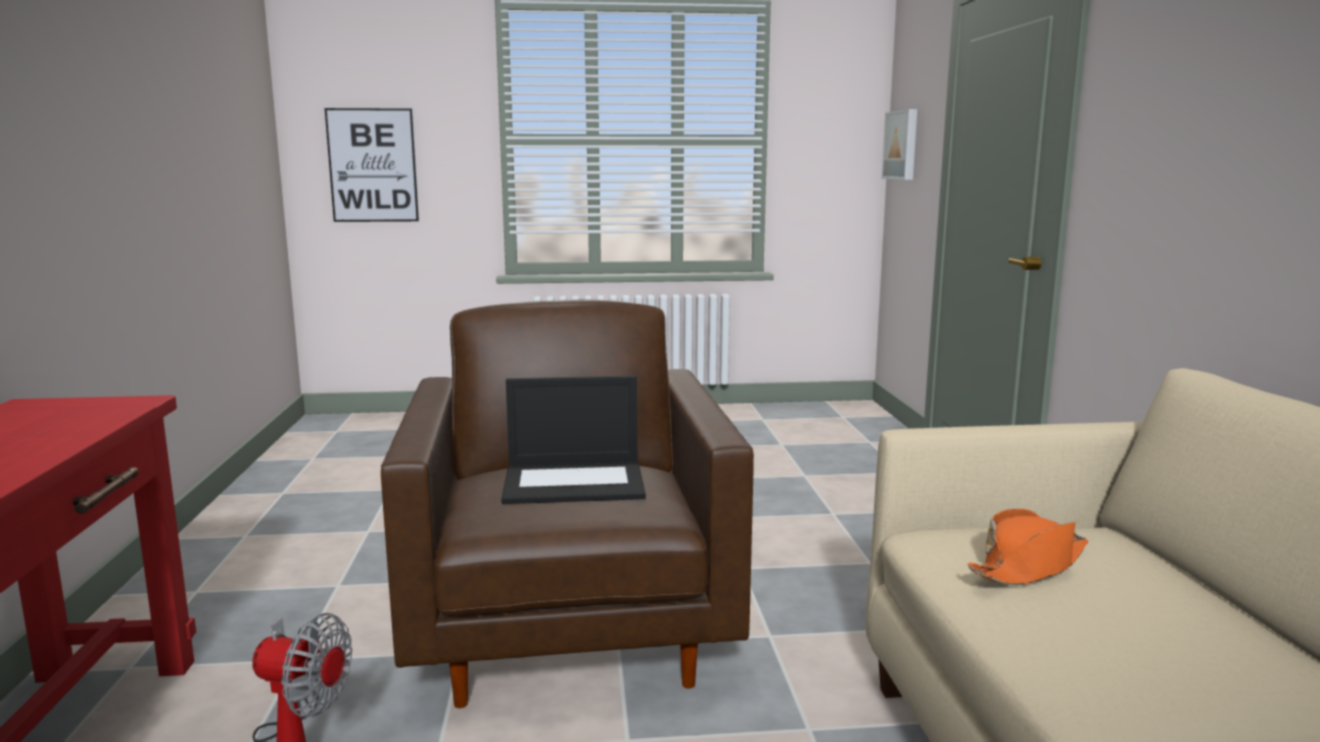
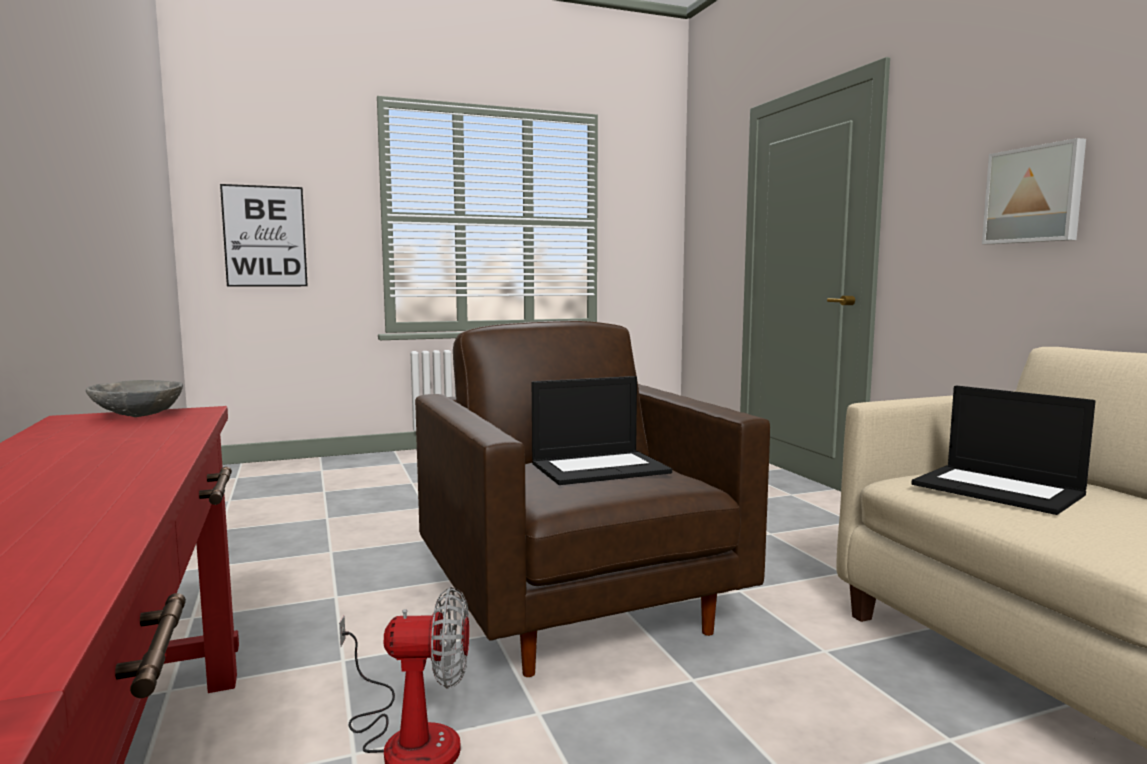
camera: 15 degrees left, 5 degrees down
picture [882,109,917,180] -> picture moved to [982,138,1086,244]
orange hat [968,509,1088,585] -> laptop [911,386,1096,515]
none -> grey bowl [86,380,183,417]

